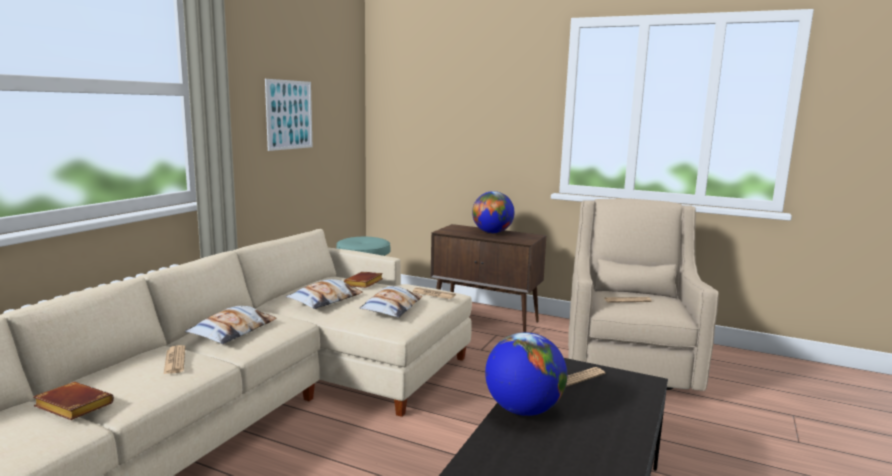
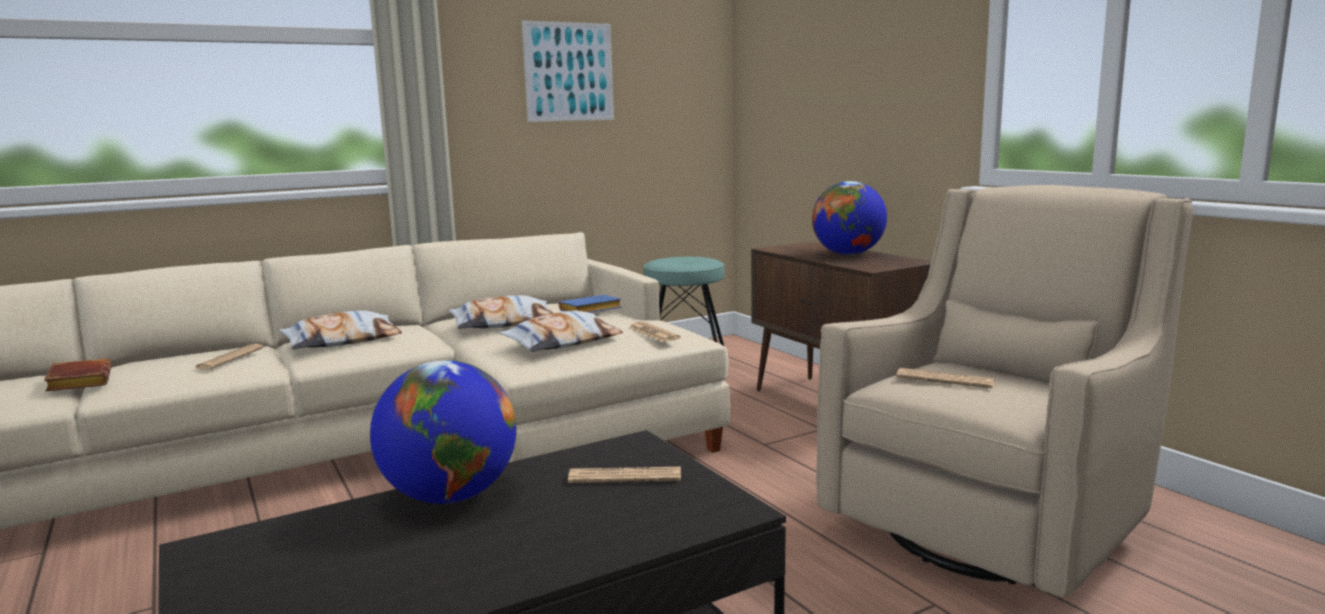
camera: 35 degrees right, 0 degrees up
brown book [344,272,383,288] -> blue book [559,295,622,313]

